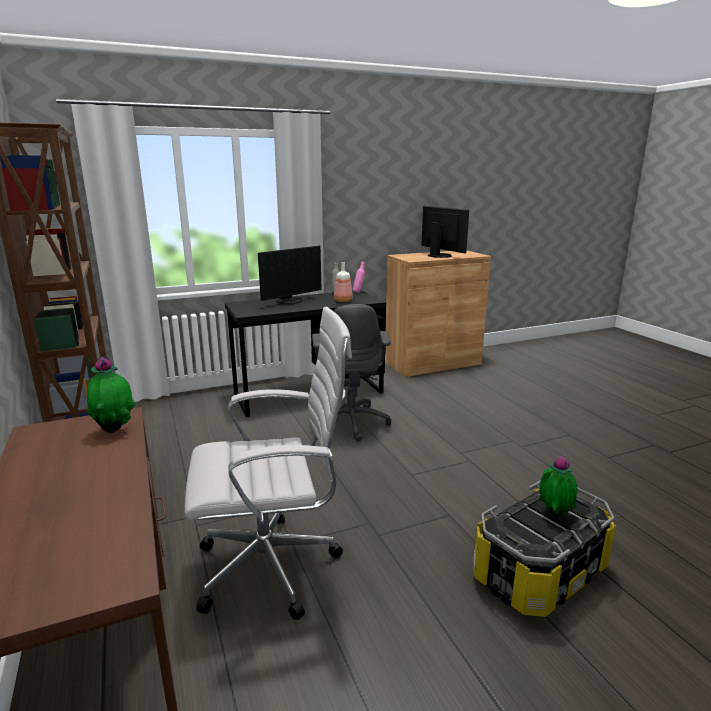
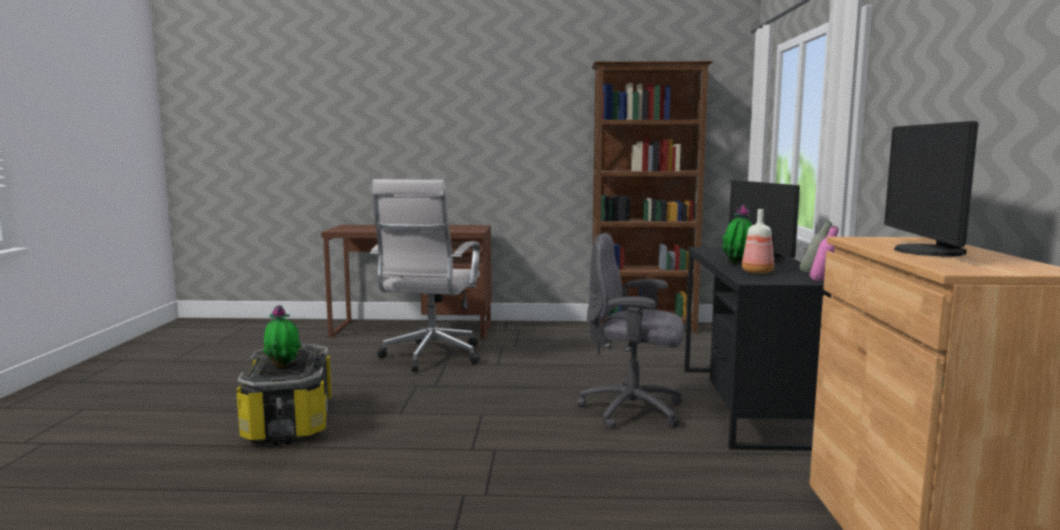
camera: 115 degrees right, 10 degrees down
potted plant [87,357,136,433] -> potted plant moved to [722,205,752,265]
monitor [422,206,469,258] -> monitor turned 105 degrees clockwise [884,121,978,256]

